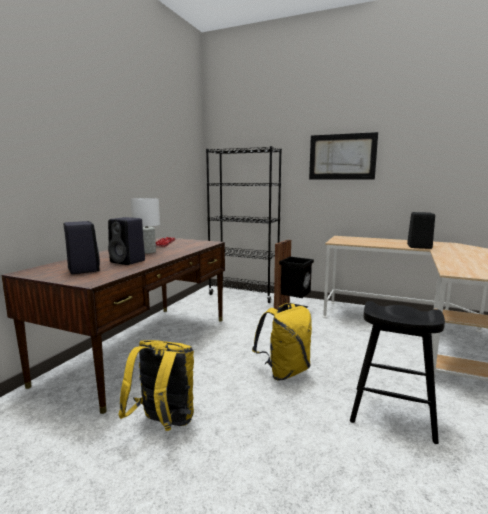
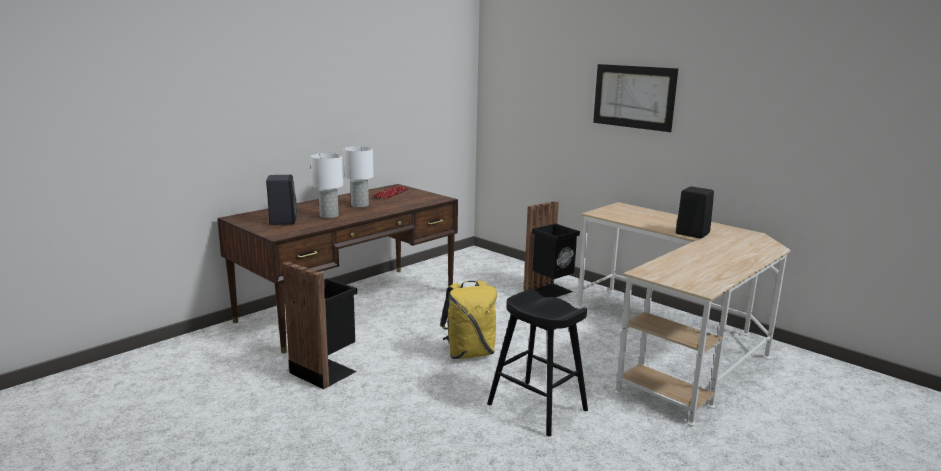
camera: 20 degrees right, 5 degrees up
black speaker [108,217,145,265] -> white table lamp [311,153,343,219]
yellow backpack [118,340,194,431] -> black trash can [282,262,357,389]
black bookcase [206,146,282,303] -> none

